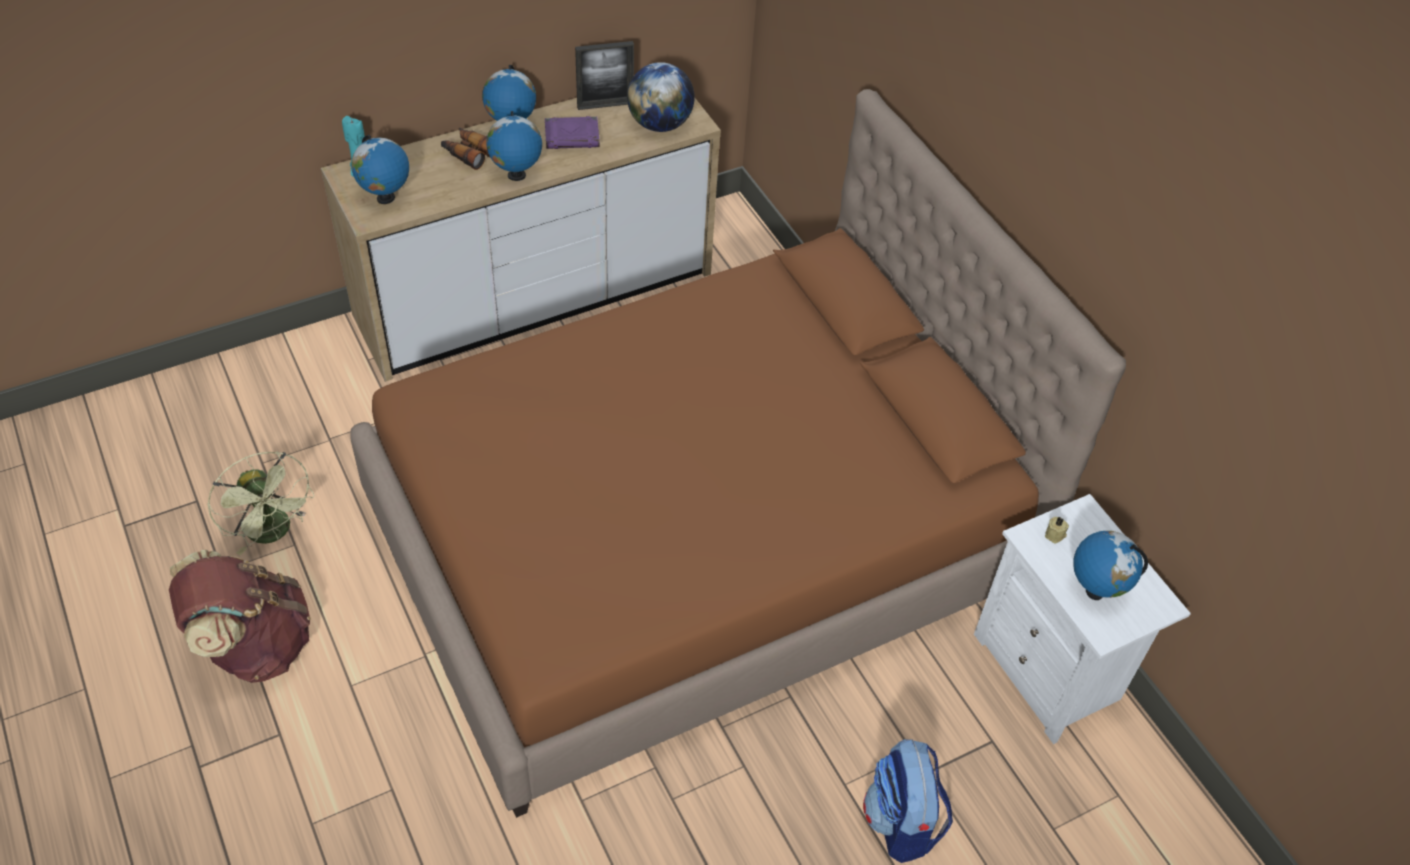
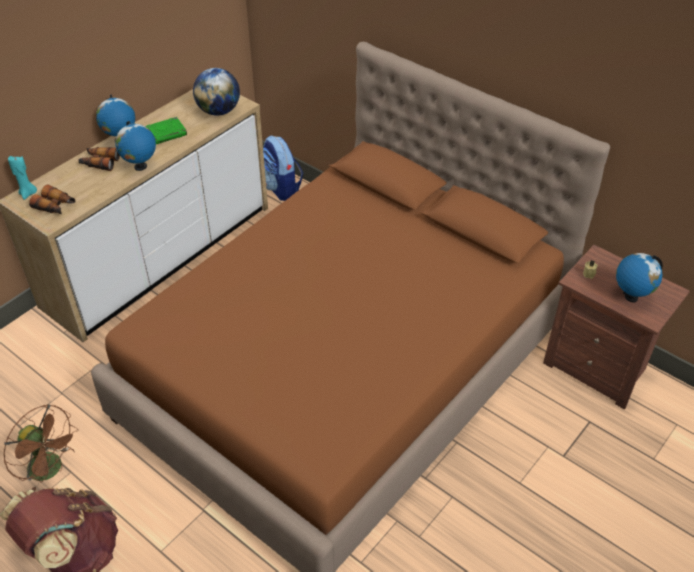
camera: 20 degrees left, 5 degrees down
green fan [207,452,314,555] -> brown fan [4,404,78,491]
globe [351,135,409,204] -> binoculars [29,185,76,214]
purple book [545,116,600,149] -> green book [145,117,187,144]
picture frame [575,41,634,110] -> none
backpack [863,739,953,863] -> backpack moved to [263,135,303,201]
white nightstand [974,494,1191,744] -> brown nightstand [543,245,690,410]

